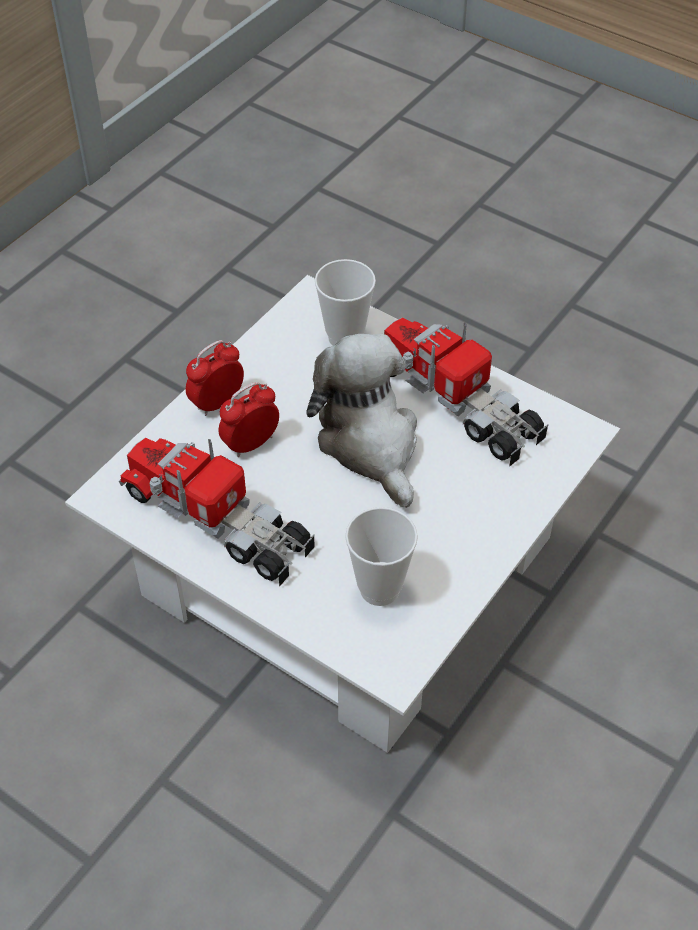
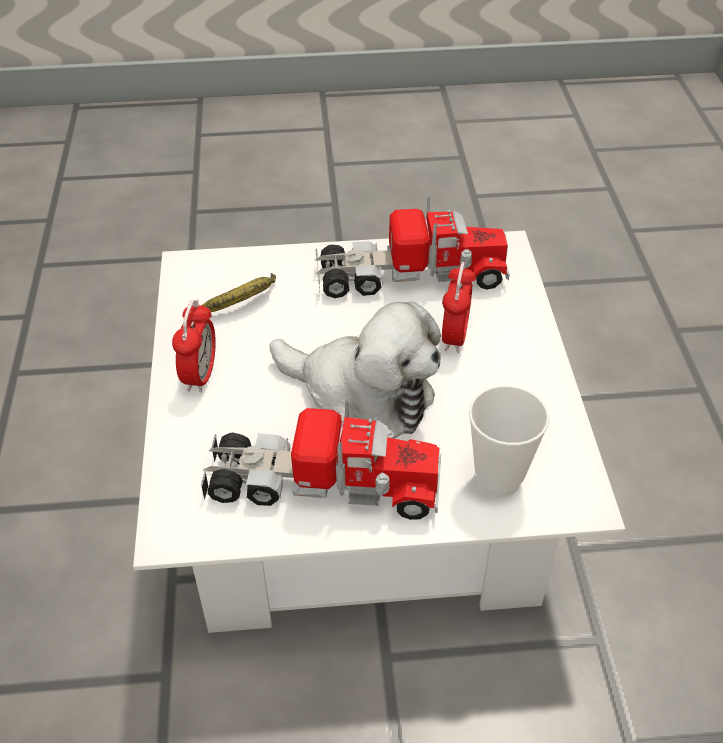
camera: 140 degrees right, 5 degrees down
alarm clock [186,340,244,416] -> alarm clock moved to [172,300,216,393]
cup [345,507,418,606] -> banana [202,273,276,312]

